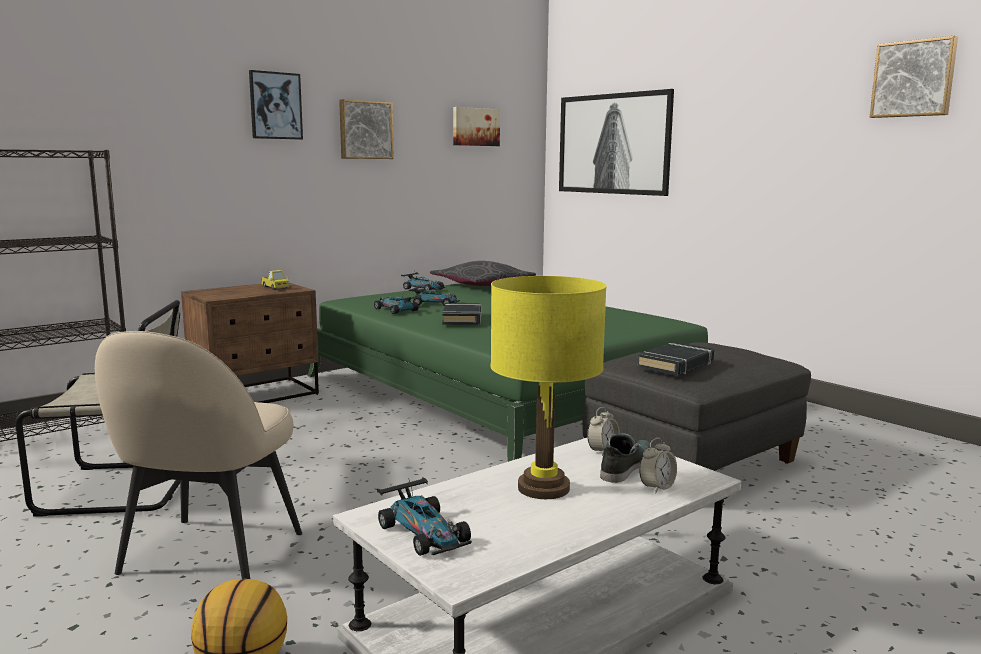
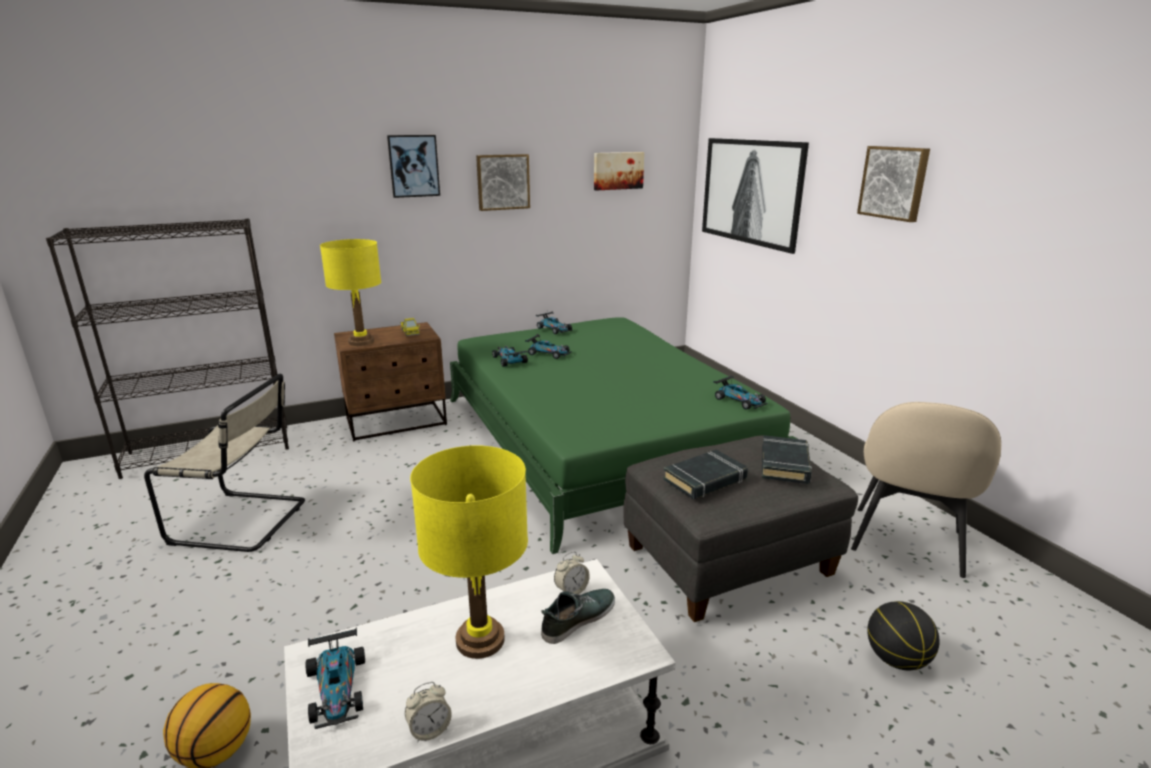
camera: 15 degrees right, 10 degrees up
beige chair [95,331,302,579] -> beige chair moved to [851,402,1001,578]
grey pillow [430,261,536,286] -> none
black book [442,303,481,325] -> black book moved to [762,435,812,484]
alarm clock [639,438,677,493] -> alarm clock moved to [405,682,452,742]
picture [870,36,958,118] -> picture moved to [857,146,930,222]
none -> yellow table lamp [320,239,381,346]
none -> toy car [713,376,768,410]
none -> basketball [867,601,940,670]

